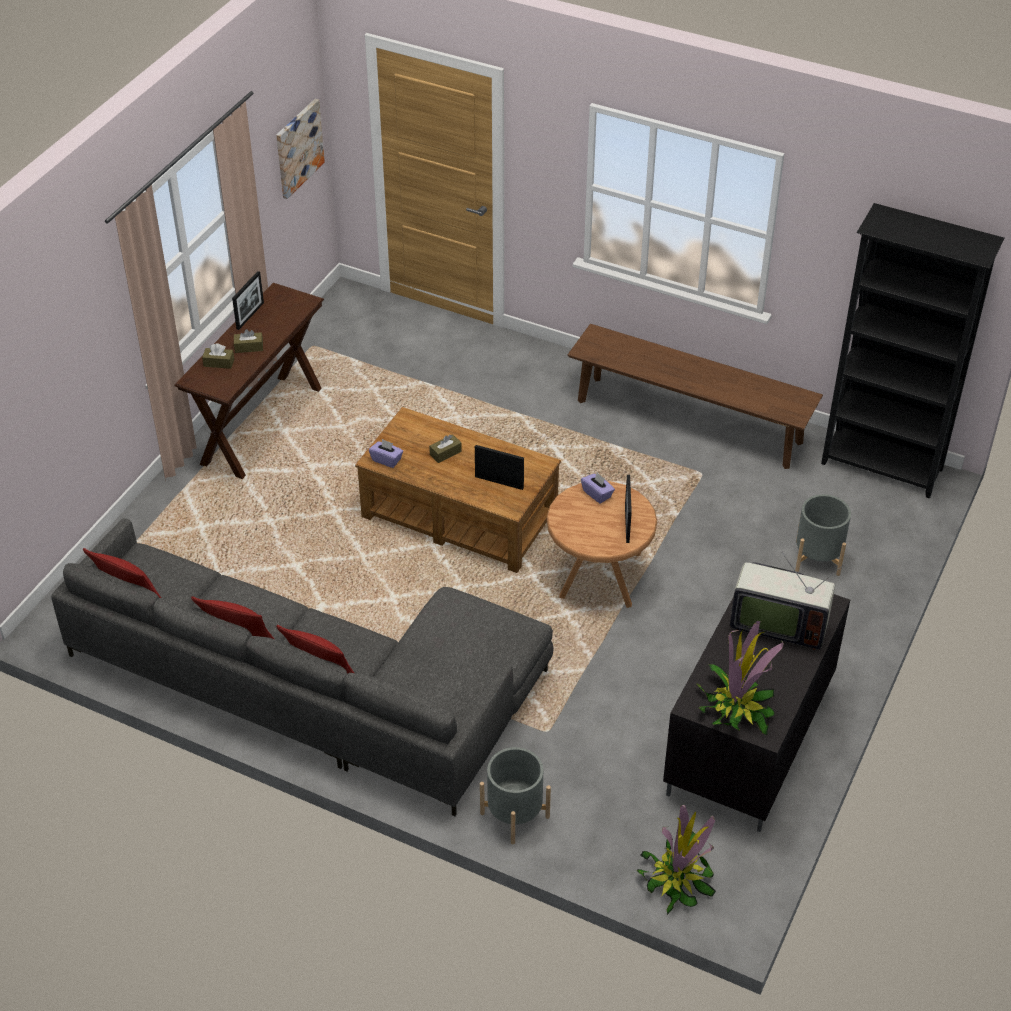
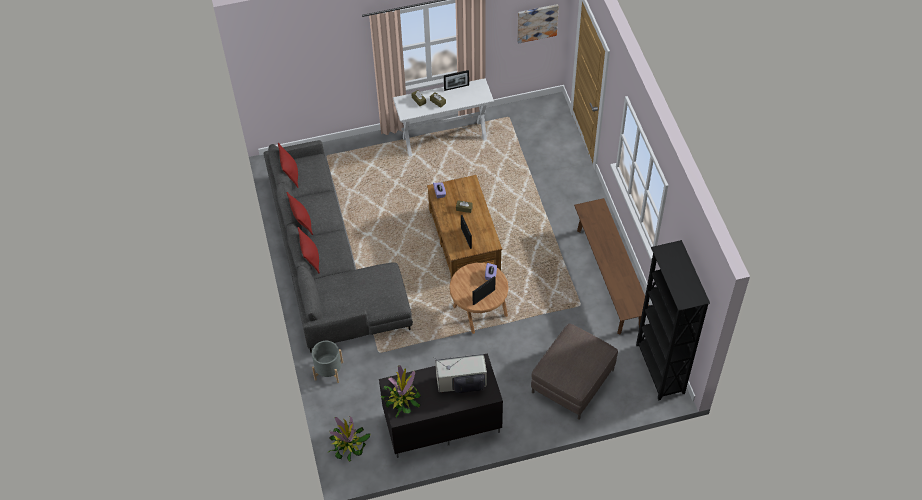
camera: 50 degrees right, 10 degrees up
brown console table [174,283,324,479] -> white console table [393,78,494,157]
television [730,552,844,650] -> television turned 105 degrees clockwise [435,354,487,393]
grey planter [795,494,851,576] -> brown ottoman [531,323,618,420]

